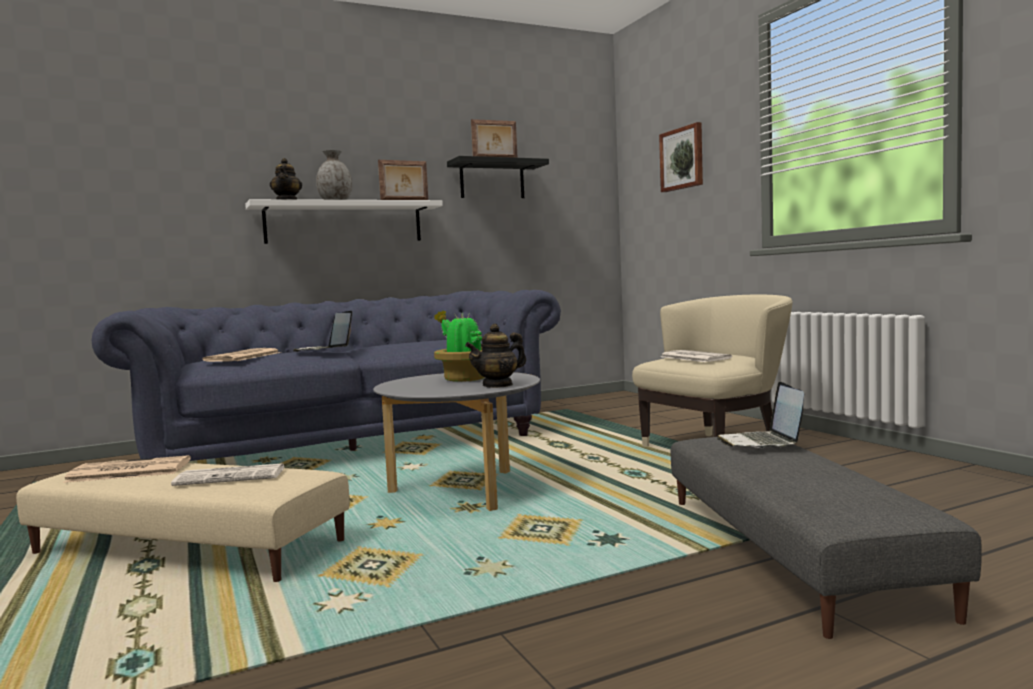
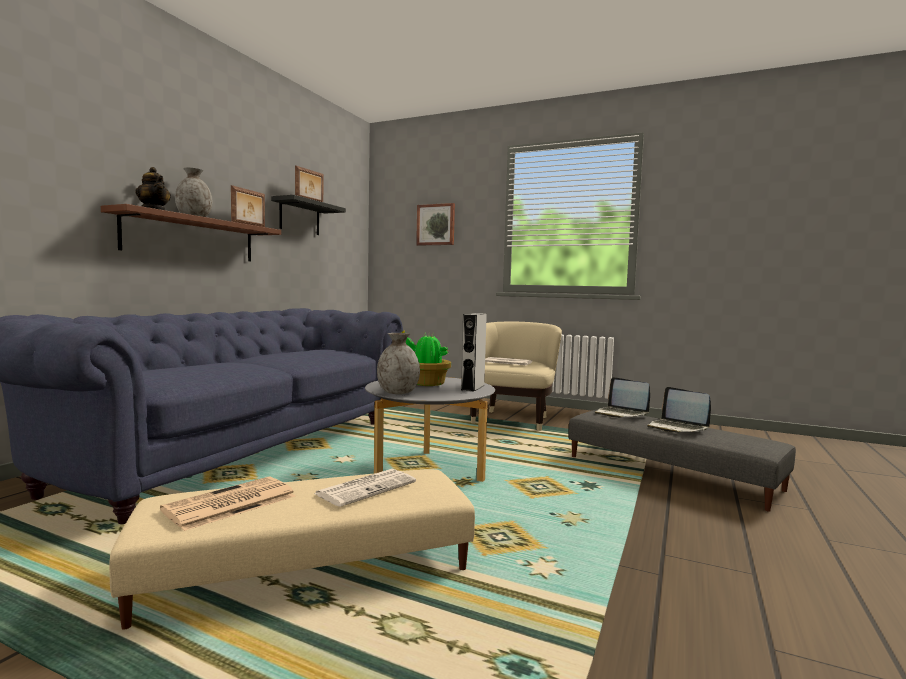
camera: 40 degrees left, 0 degrees up
newspaper [202,348,281,362] -> none
white shelf [245,199,443,244] -> brown shelf [101,204,281,261]
laptop [293,311,352,352] -> laptop moved to [647,387,711,433]
teapot [465,324,526,388] -> grey speaker [461,313,487,392]
none -> grey vase [377,333,420,394]

